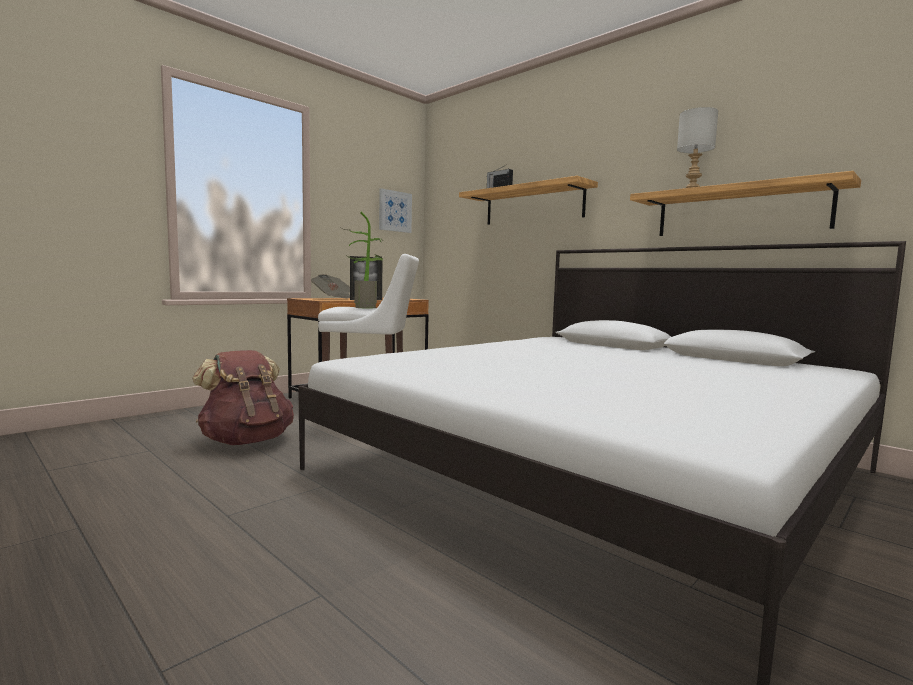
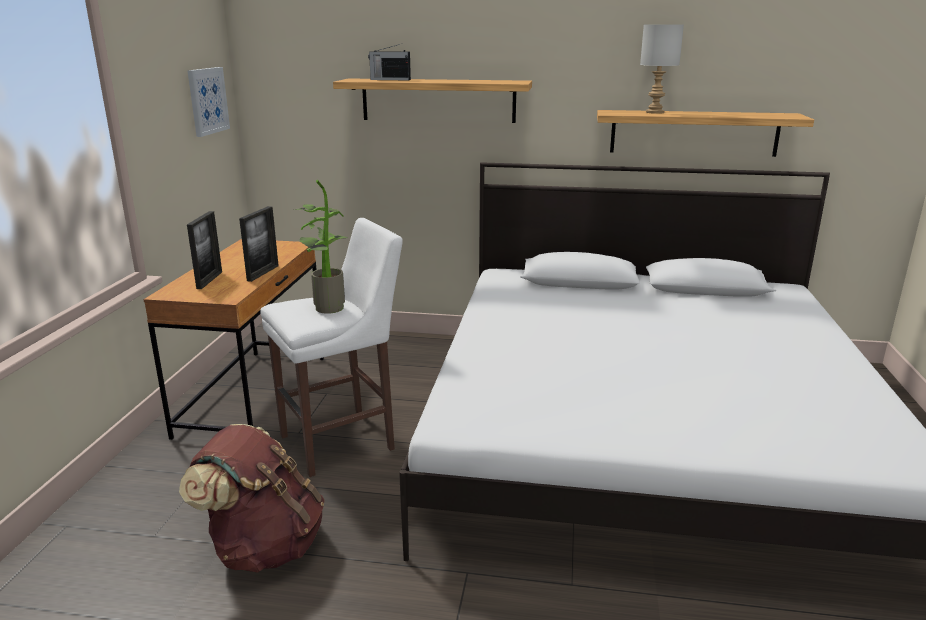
camera: 35 degrees left, 15 degrees up
newspaper [311,274,350,298] -> picture frame [187,211,222,289]

